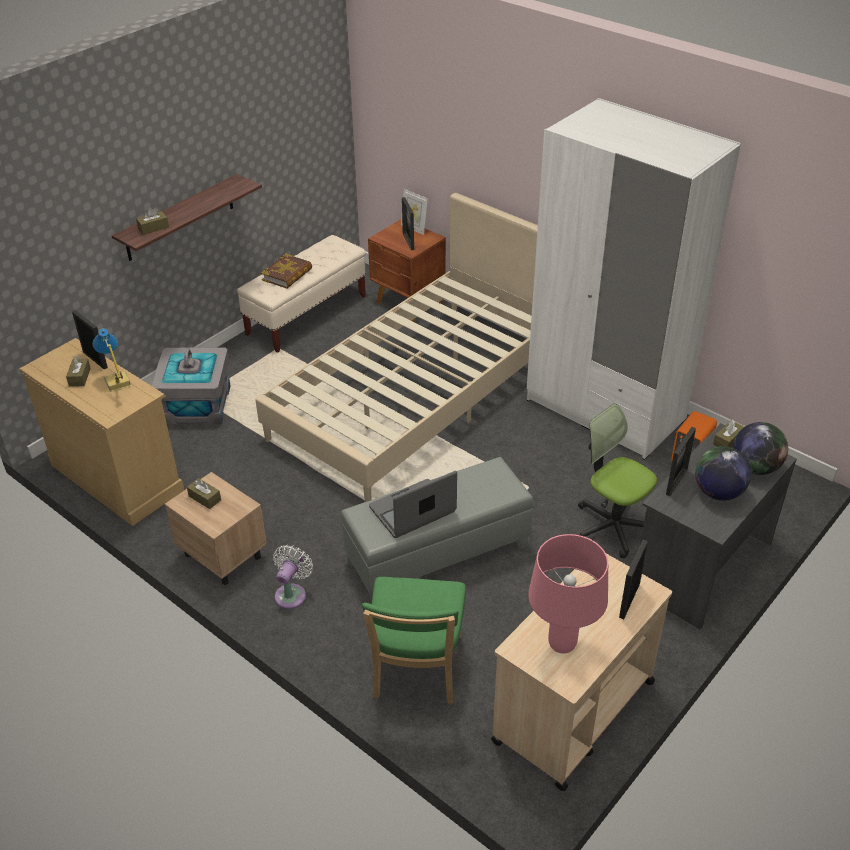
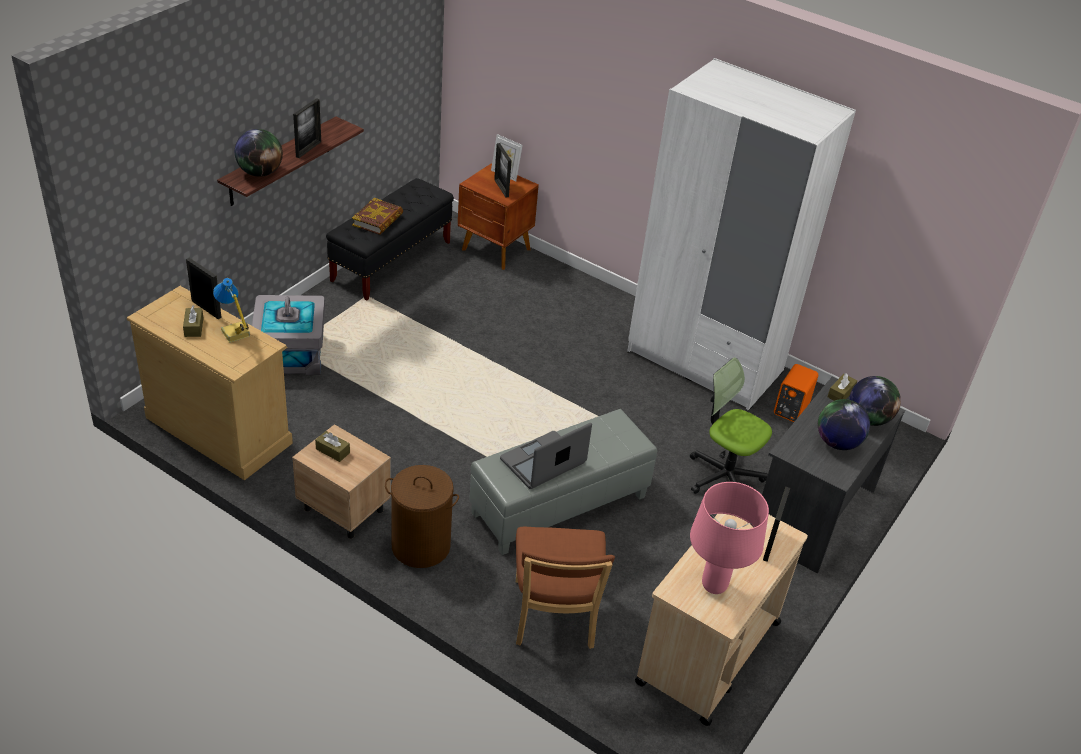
camera: 10 degrees left, 0 degrees up
brown tissue box [136,208,169,235] -> globe [235,129,283,177]
beige bench [237,235,366,353] -> black bench [326,178,454,300]
beige bed [255,193,538,502] -> none
white fan [273,545,313,609] -> brown laundry basket [385,465,459,568]
green chair [362,577,466,704] -> brown chair [516,527,615,649]
picture frame [666,427,696,496] -> picture frame moved to [293,98,321,158]

